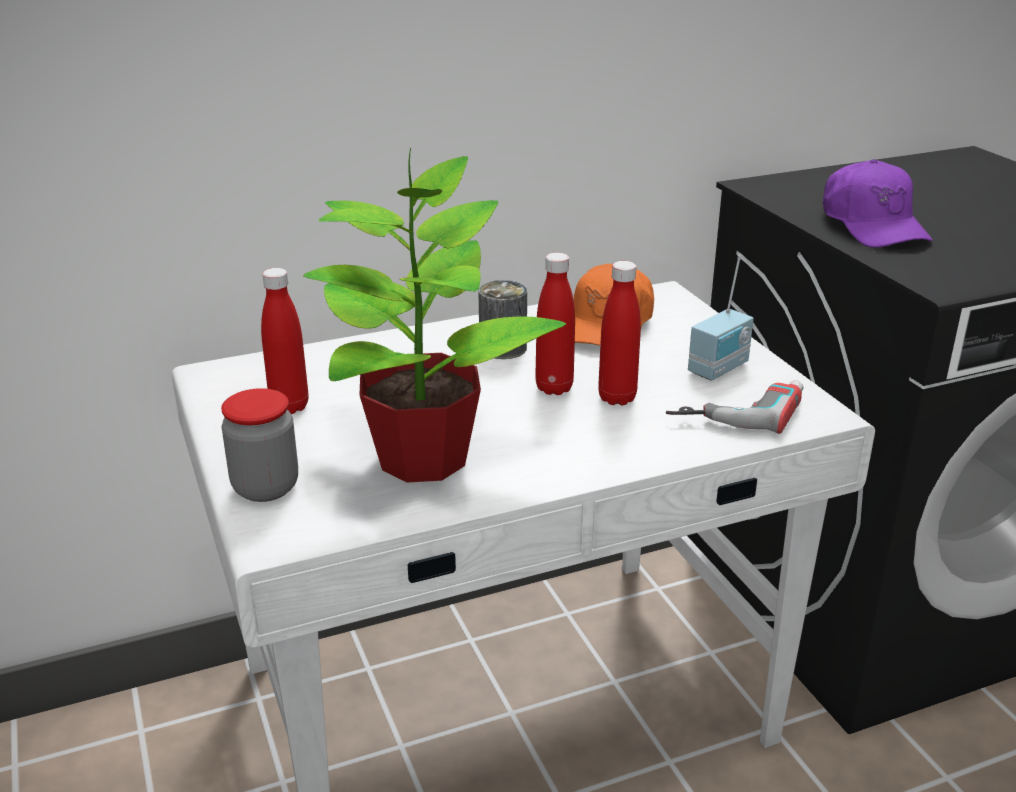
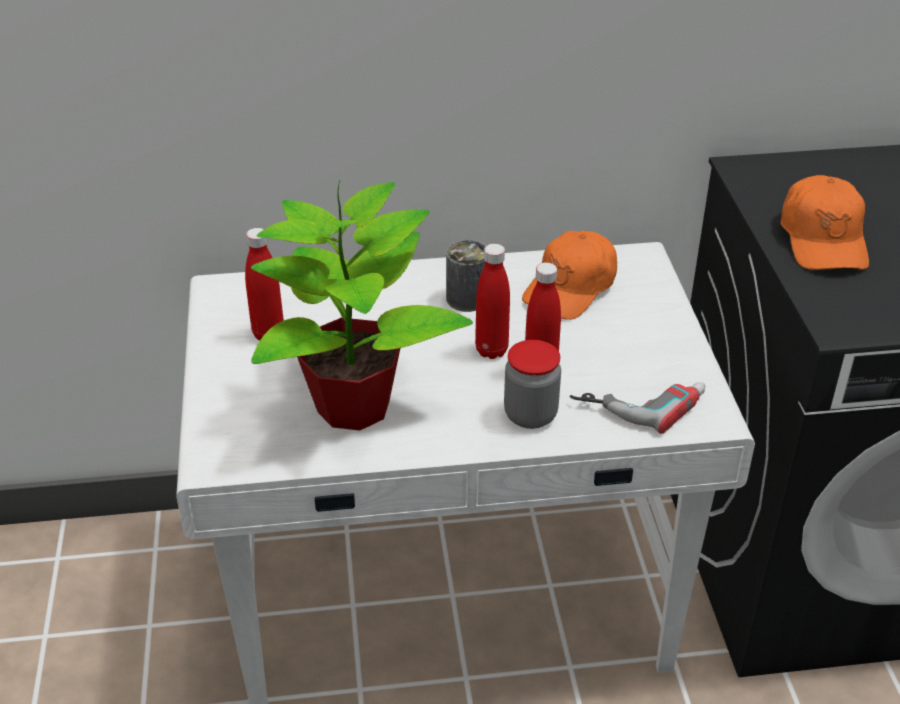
camera: 15 degrees right, 10 degrees up
jar [221,388,298,502] -> jar moved to [504,340,561,429]
radio [688,255,754,381] -> none
purple cap [823,159,933,248] -> orange cap [780,175,869,270]

